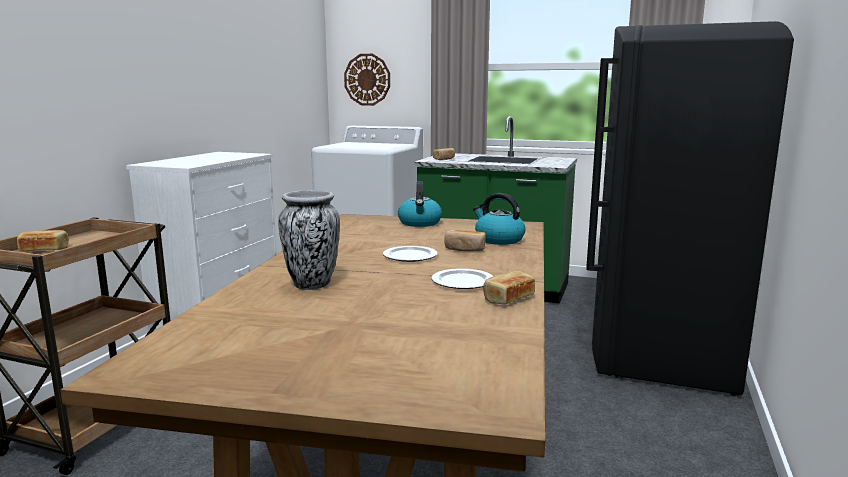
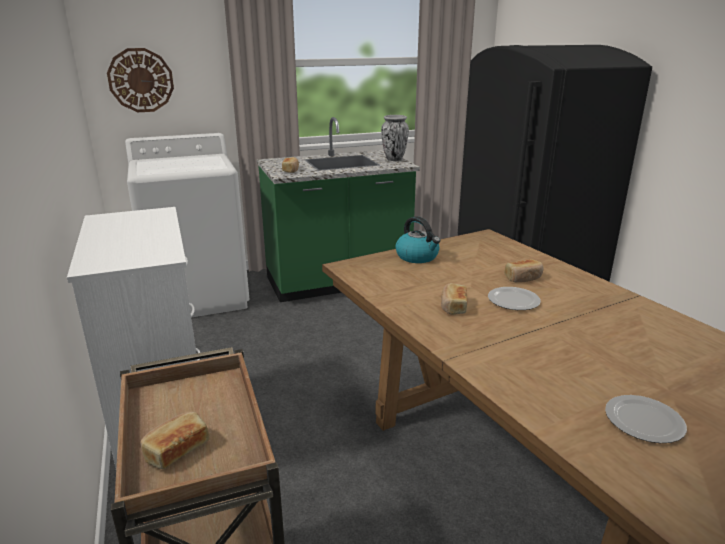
camera: 40 degrees left, 10 degrees up
vase [278,190,340,290] -> vase moved to [381,115,409,161]
plate [431,268,493,289] -> plate moved to [605,395,687,443]
kettle [473,193,526,245] -> none
bread [483,271,535,304] -> bread moved to [441,283,467,315]

